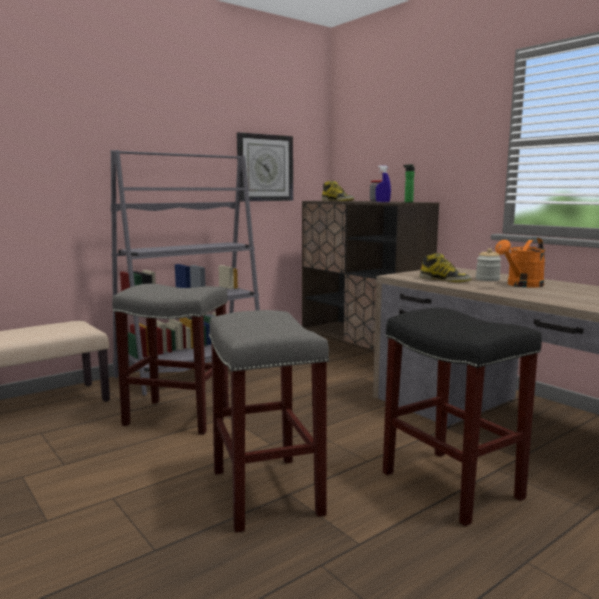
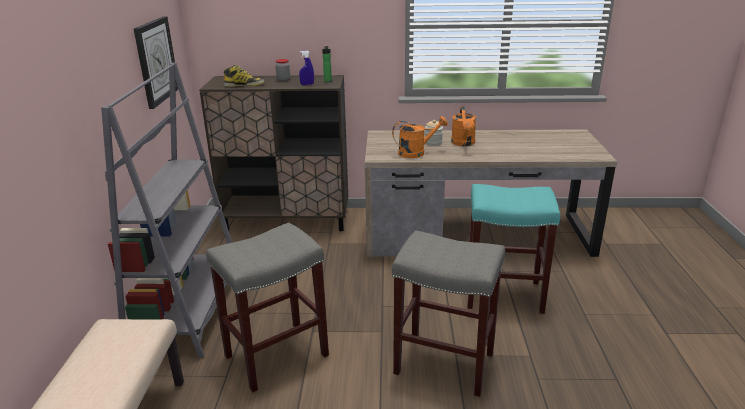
camera: 50 degrees left, 15 degrees up
black stool [383,308,542,526] -> turquoise stool [468,184,560,314]
boot [420,253,471,282] -> orange watering can [392,116,448,158]

